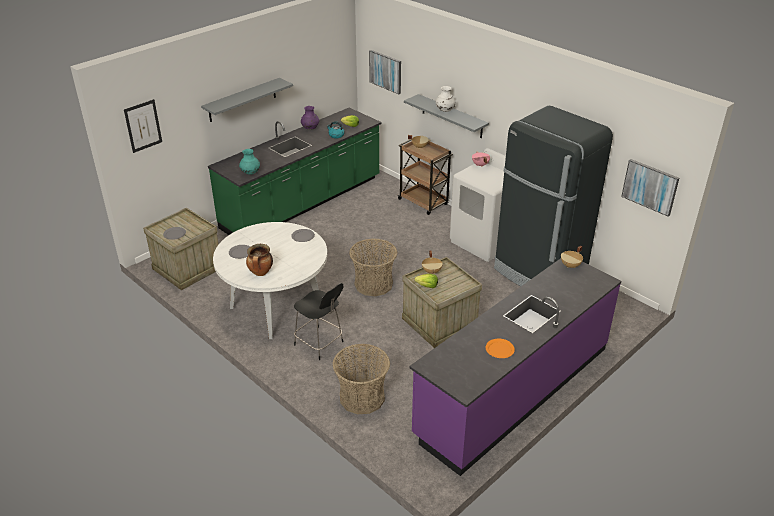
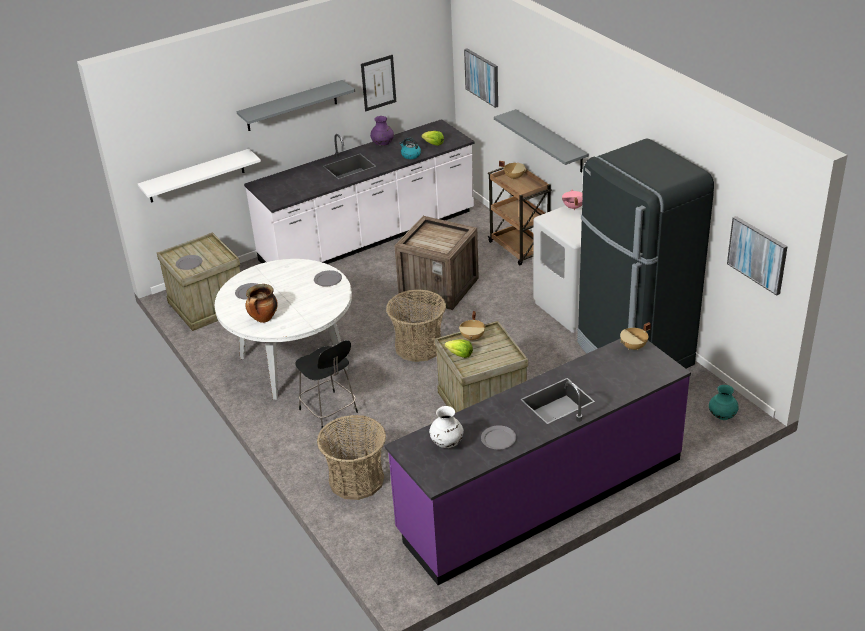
camera: 15 degrees right, 0 degrees up
picture [124,99,162,153] -> picture moved to [361,55,396,112]
green counter [208,108,382,235] -> white counter [244,119,474,264]
turquoise vase [239,149,260,175] -> turquoise vase moved to [709,385,739,420]
white vase [436,86,456,112] -> white vase moved to [429,406,464,448]
orange plate [486,339,515,358] -> grey plate [481,425,516,449]
none -> white shelf [138,149,261,203]
none -> crate [395,216,479,310]

